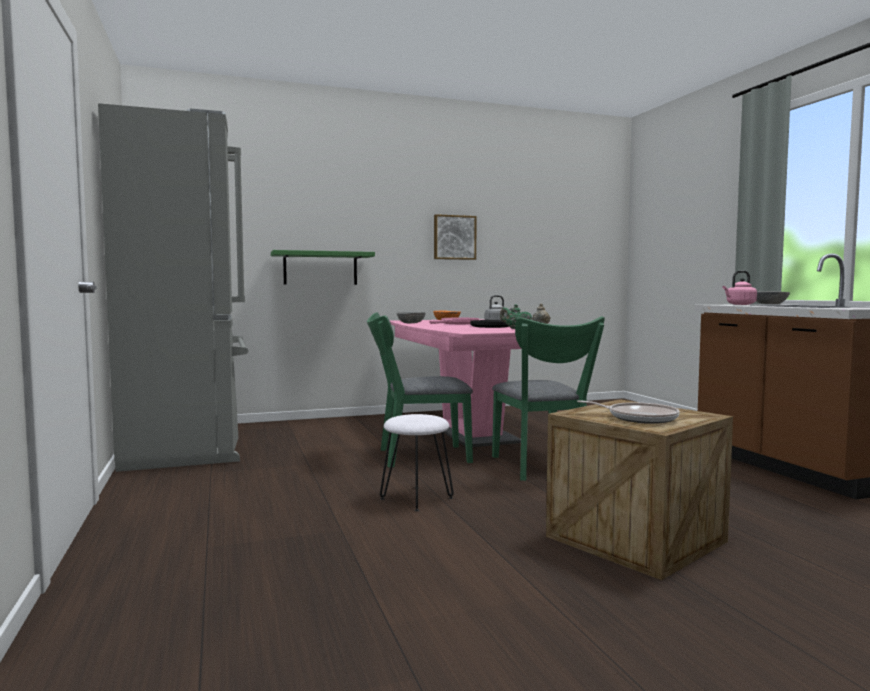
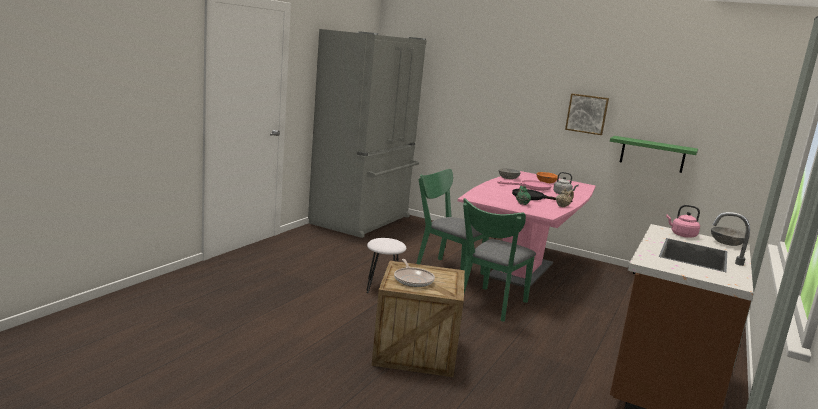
camera: 45 degrees right, 10 degrees up
green shelf [271,250,375,285] -> green shelf moved to [610,136,698,173]

